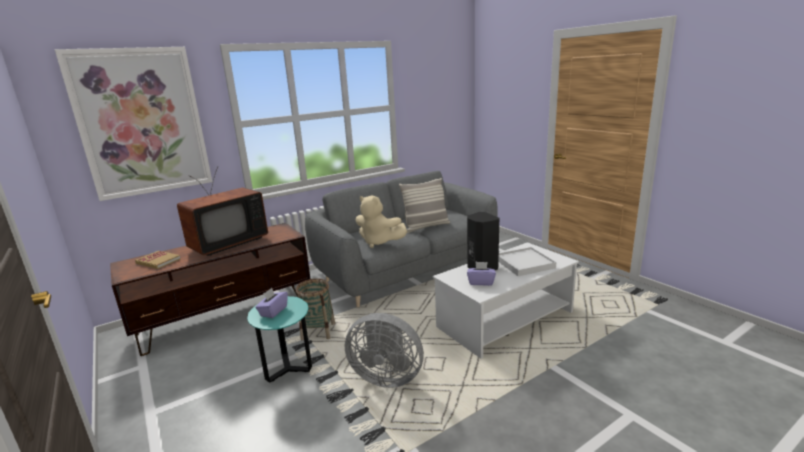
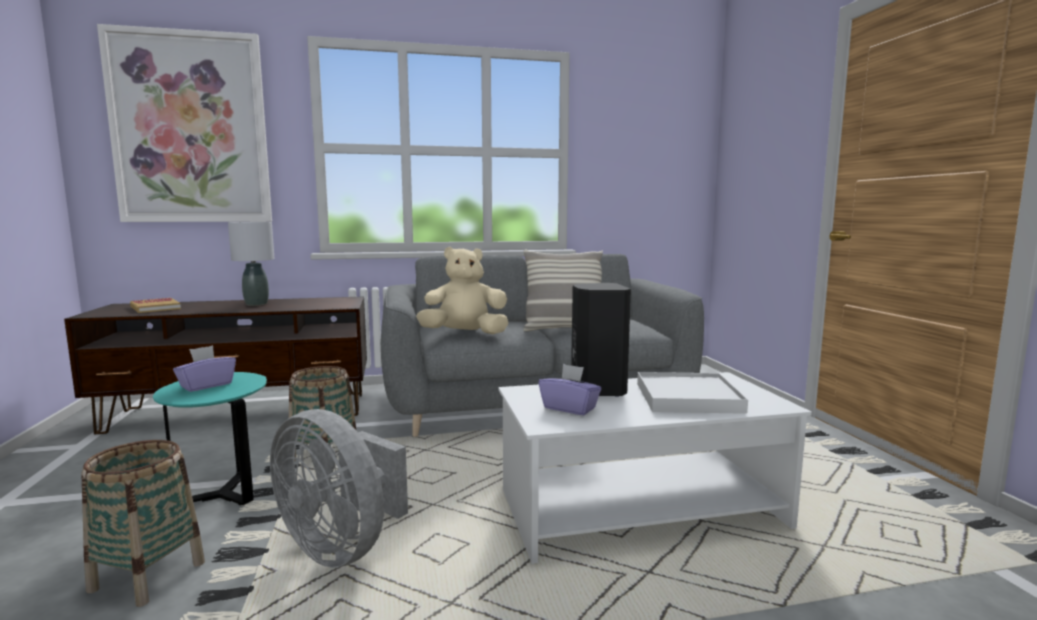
camera: 20 degrees right, 10 degrees down
television [177,167,268,256] -> grey table lamp [228,222,275,306]
beige plush toy [356,196,407,248] -> beige plush toy turned 120 degrees clockwise [416,247,508,334]
none -> basket [81,440,205,607]

